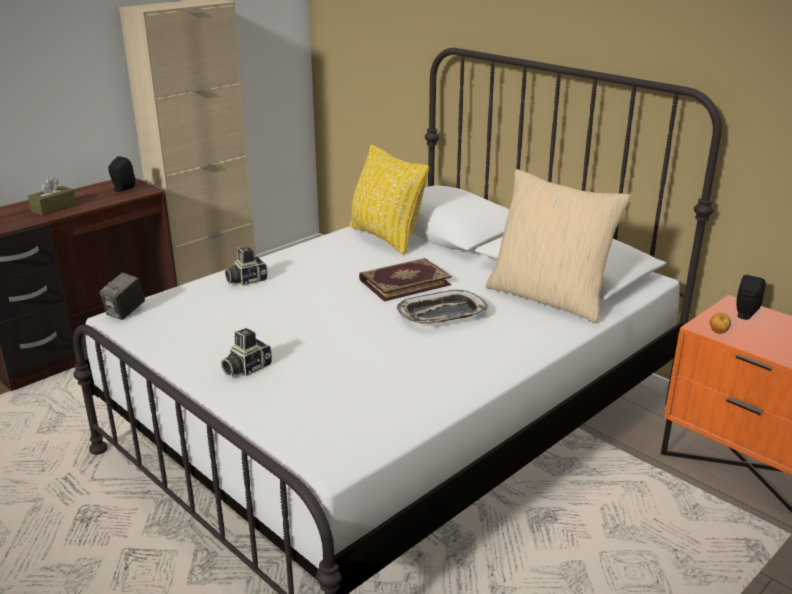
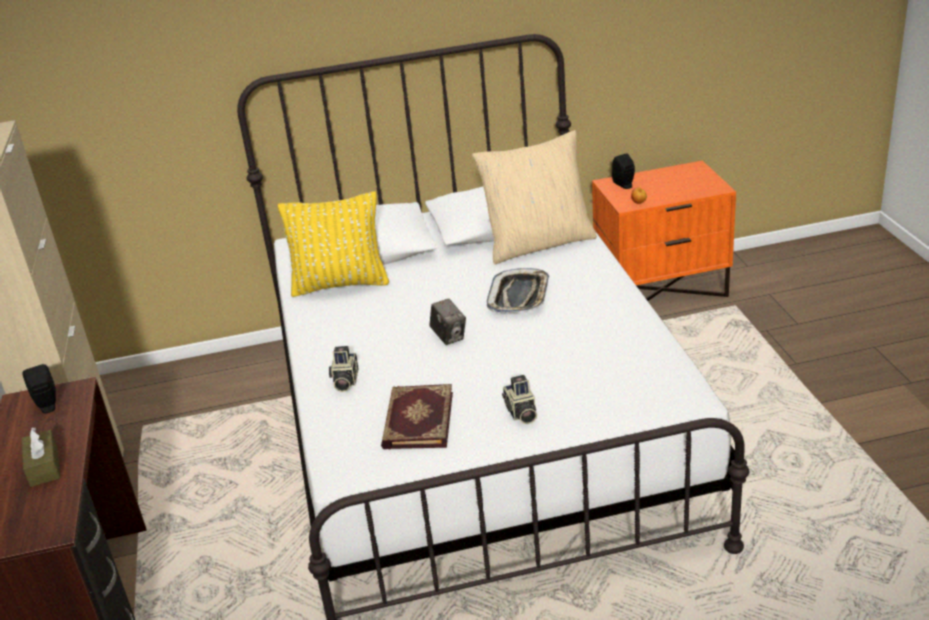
camera: 55 degrees left, 5 degrees up
camera [99,273,145,320] -> camera moved to [429,299,466,345]
book [359,258,451,301] -> book moved to [381,384,453,450]

